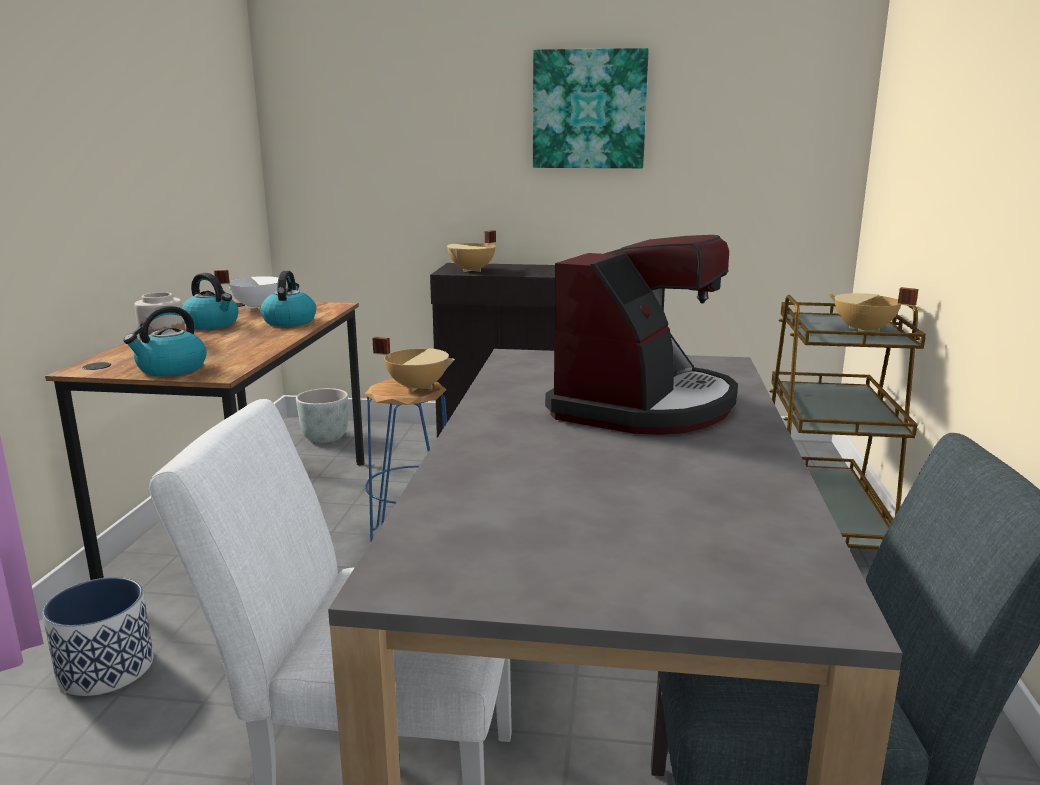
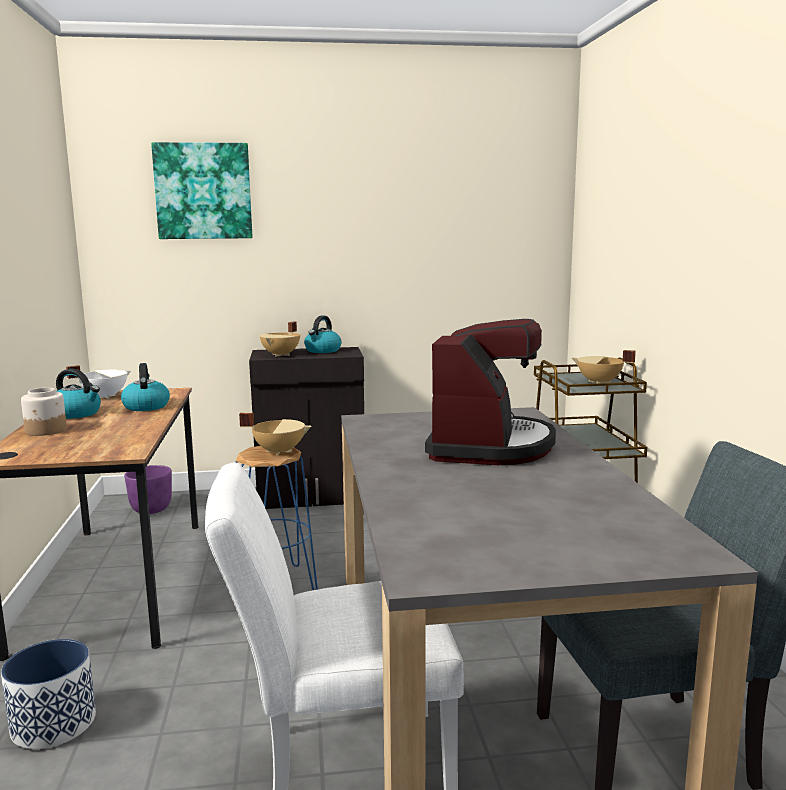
camera: 15 degrees left, 5 degrees down
kettle [123,306,207,376] -> kettle moved to [304,316,341,353]
grey planter [296,388,348,443] -> purple planter [124,465,172,514]
picture [533,48,649,168] -> picture moved to [151,142,253,239]

